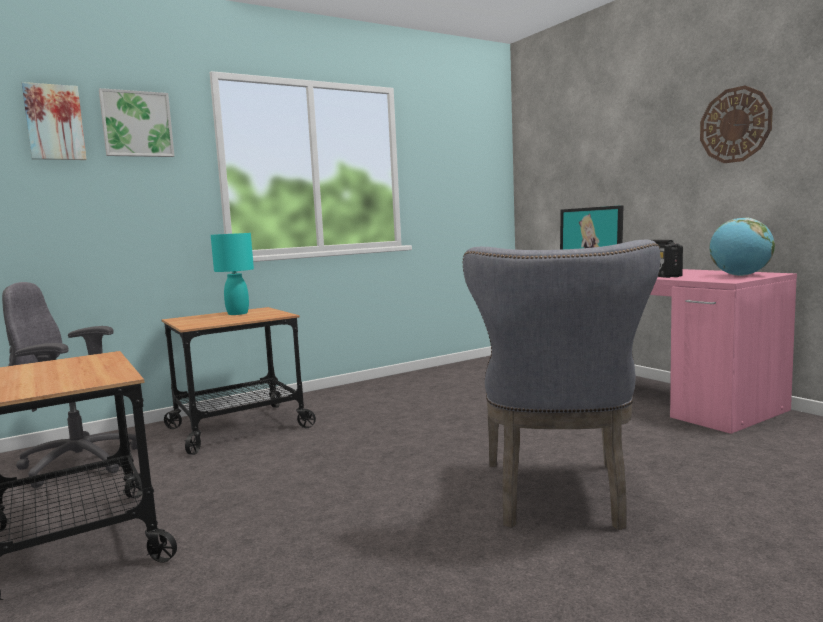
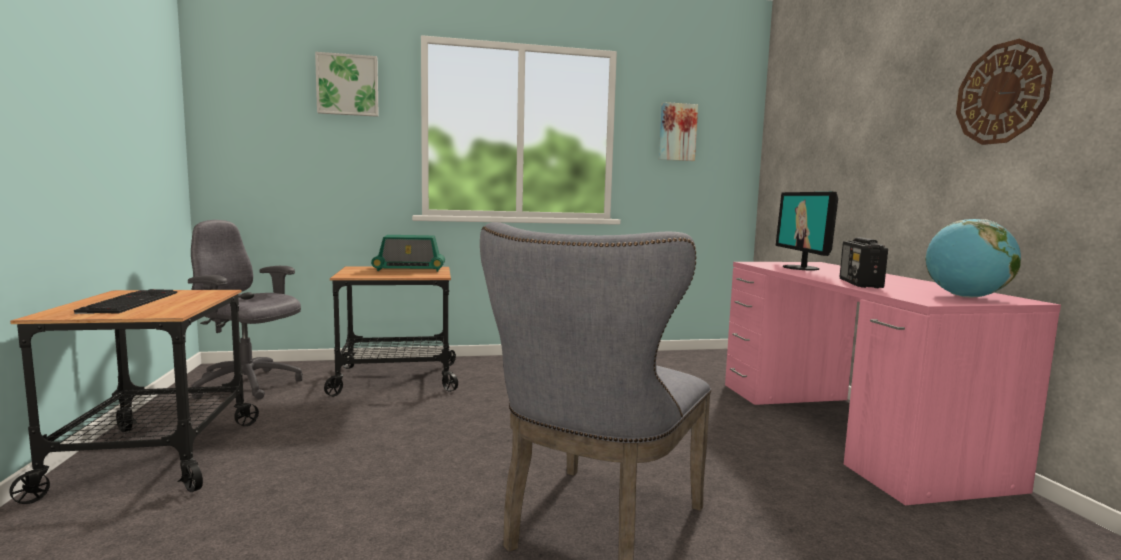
camera: 20 degrees right, 0 degrees up
picture [22,82,86,160] -> picture moved to [659,102,698,161]
turquoise table lamp [211,233,254,315] -> radio [371,235,445,272]
none -> keyboard [74,289,177,314]

